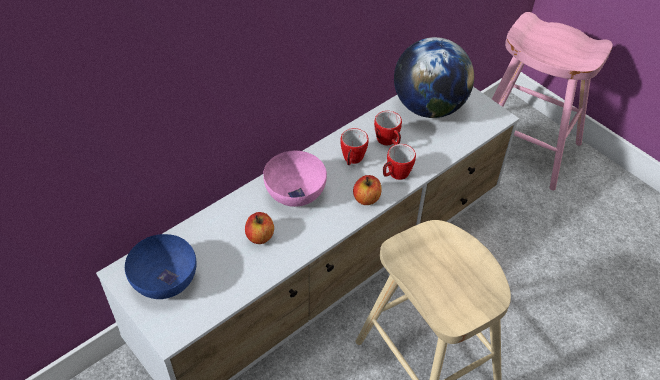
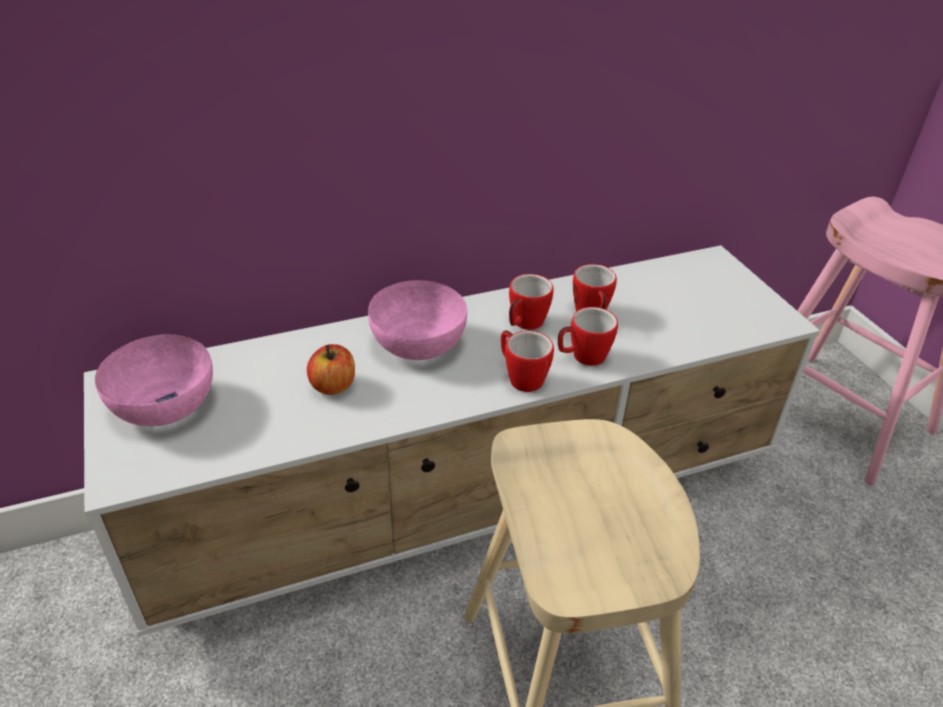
camera: 20 degrees right, 10 degrees down
blue bowl [125,234,197,299] -> pink bowl [95,334,213,426]
apple [353,175,381,205] -> mug [501,330,554,392]
globe [394,37,474,118] -> none

